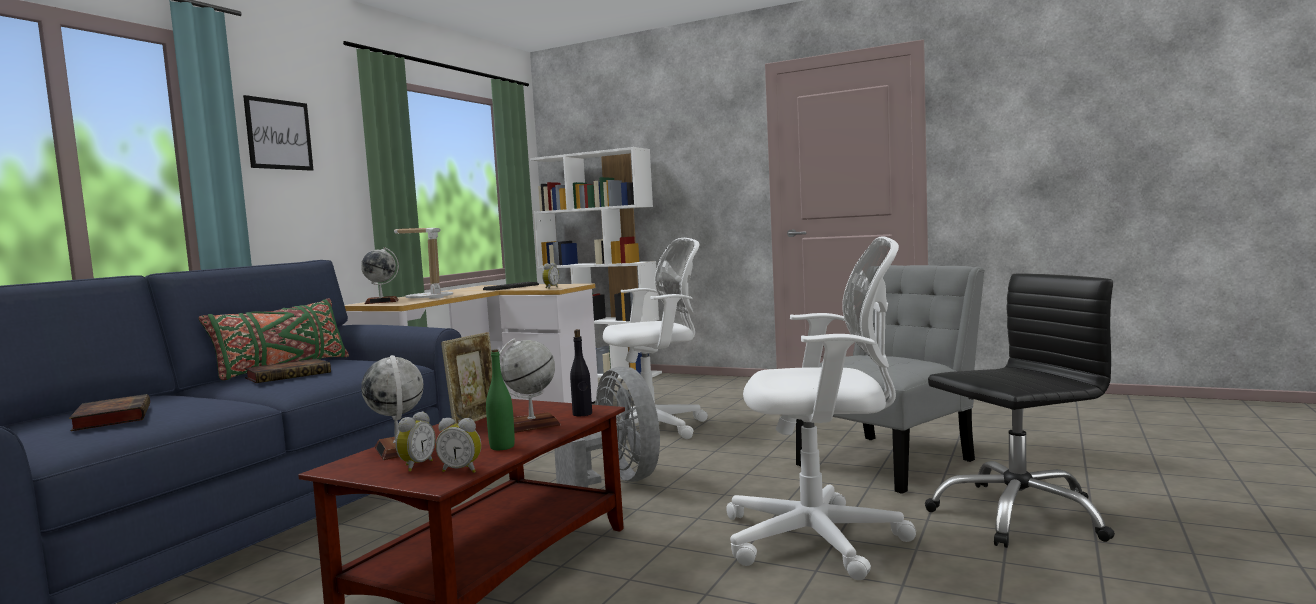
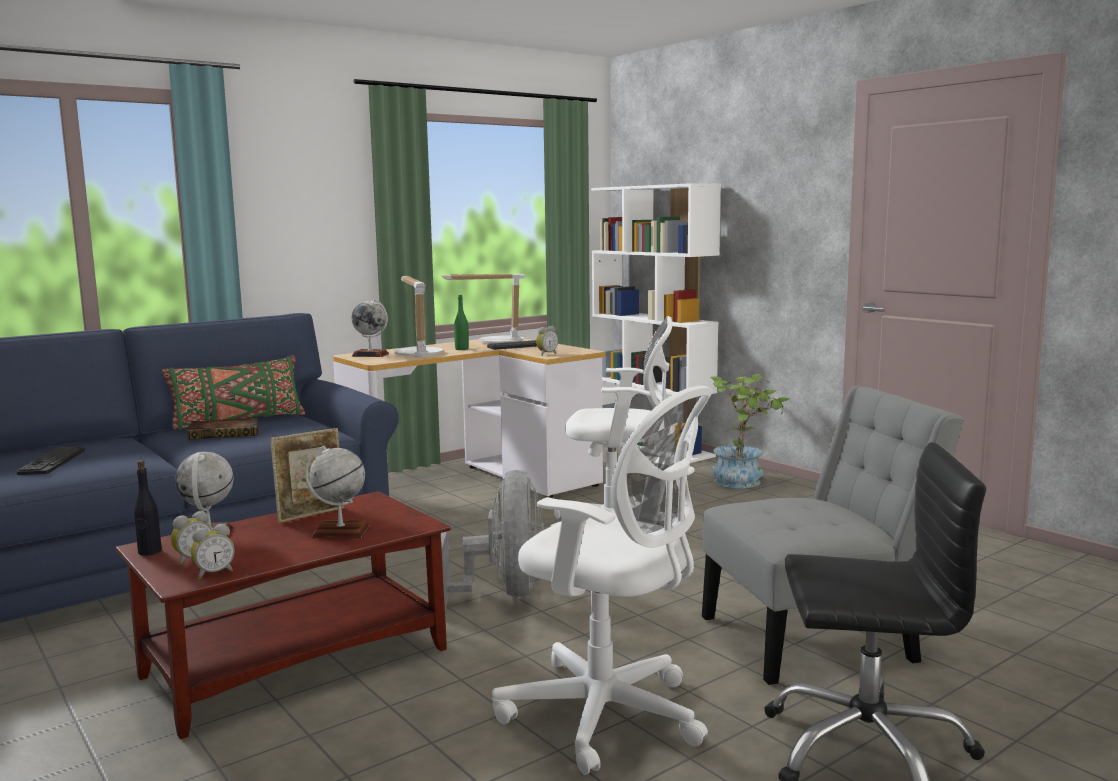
camera: 25 degrees right, 5 degrees up
book [69,394,150,431] -> keyboard [16,446,85,475]
picture [243,95,313,171] -> none
alarm clock [436,418,481,473] -> alarm clock turned 75 degrees counterclockwise [191,524,235,579]
green bottle [486,349,515,450] -> green bottle moved to [454,295,469,350]
black bottle [570,329,592,416] -> black bottle moved to [134,460,162,556]
none -> table lamp [442,274,525,343]
none -> potted plant [710,374,790,488]

